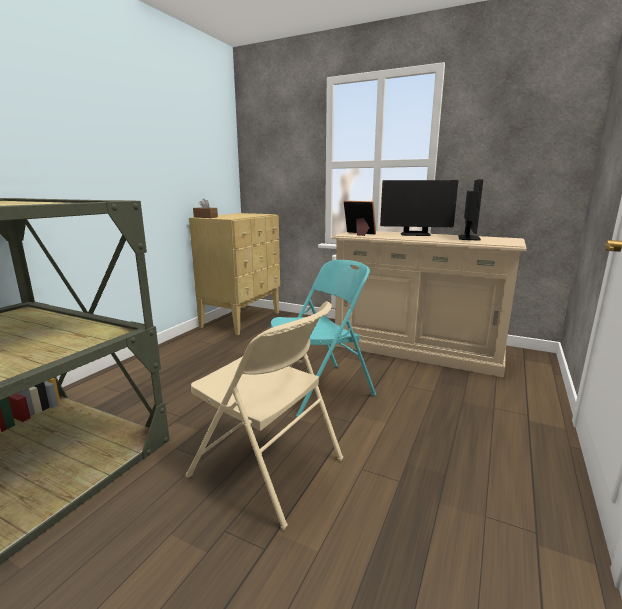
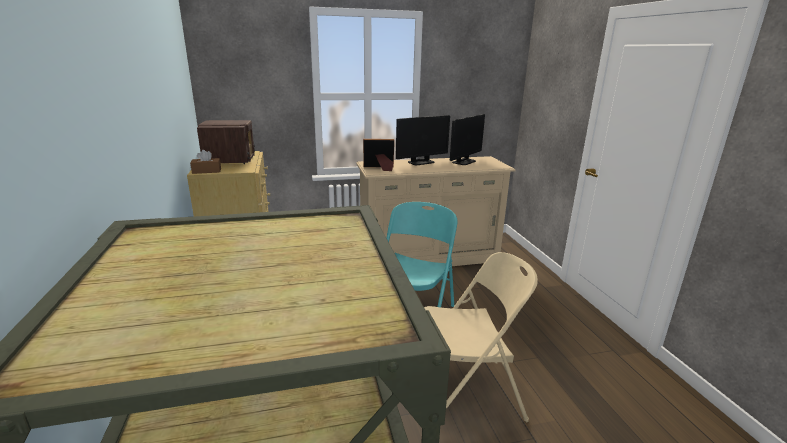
camera: 40 degrees left, 5 degrees up
monitor [458,179,483,240] -> monitor turned 60 degrees clockwise [450,114,485,165]
none -> radio [197,120,255,164]

